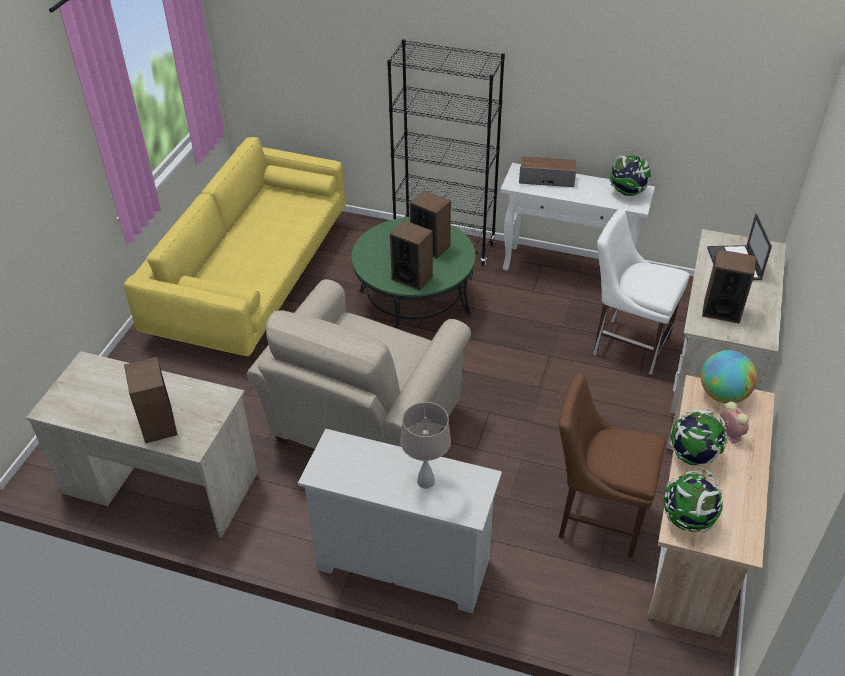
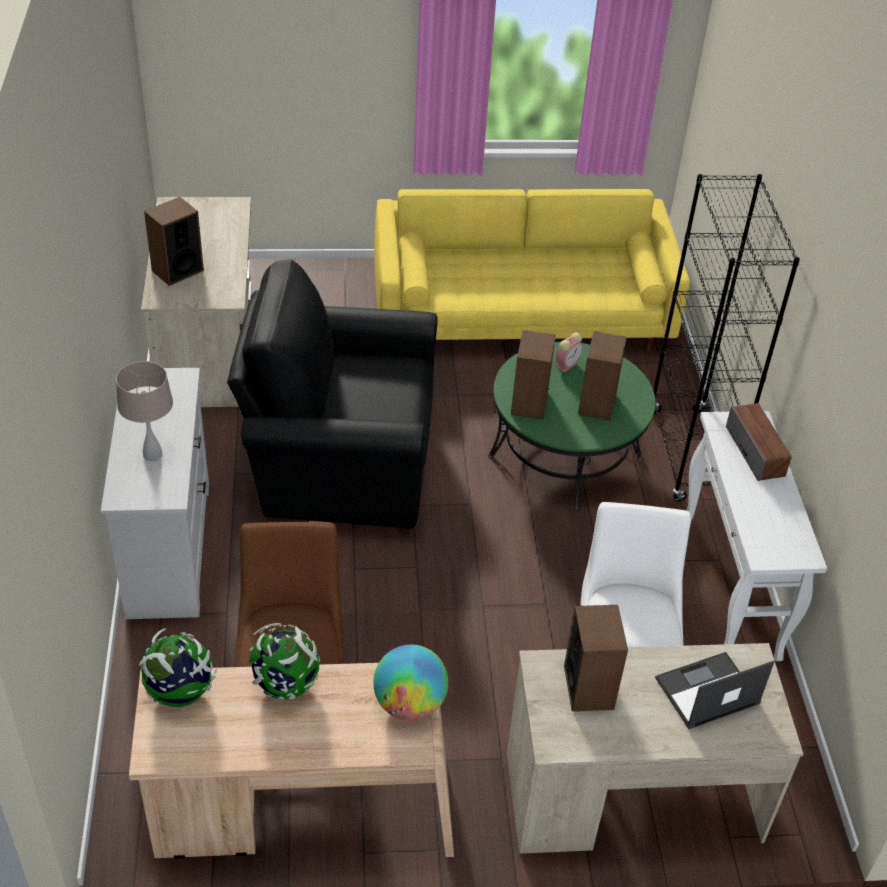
camera: 65 degrees right, 0 degrees up
beige armchair [247,279,471,449] -> black armchair [227,259,438,533]
globe [609,149,651,196] -> none
alarm clock [720,402,749,444] -> alarm clock moved to [555,333,583,373]

